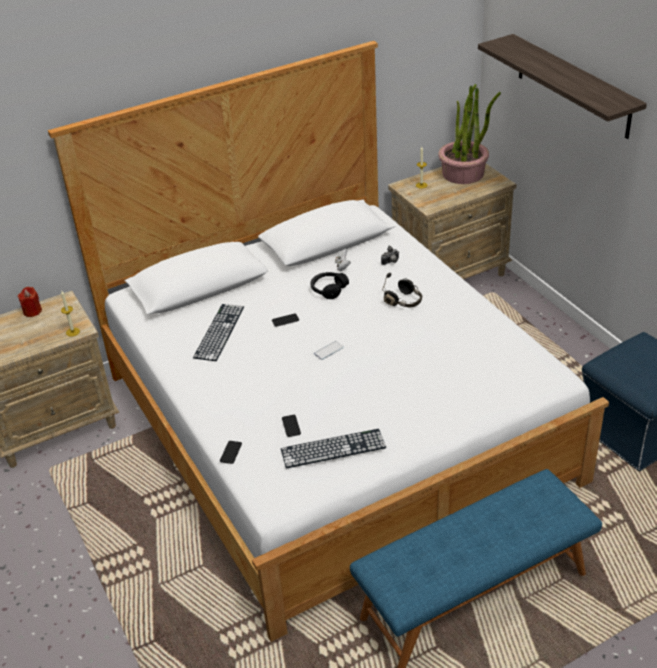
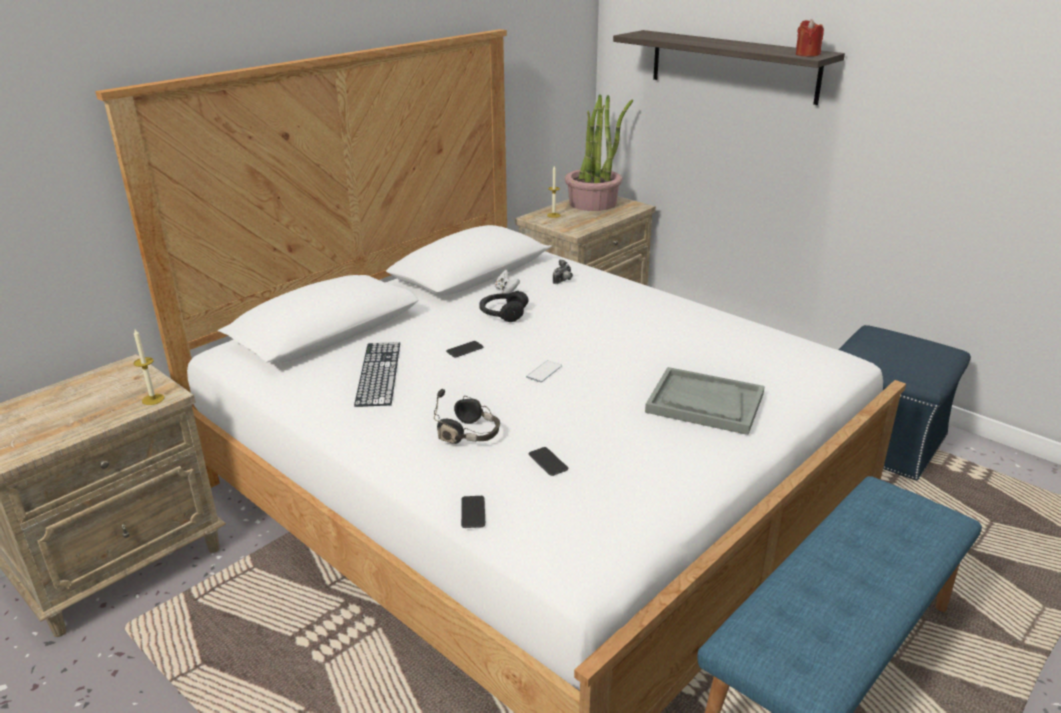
camera: 20 degrees left, 10 degrees down
red candle [18,287,42,317] -> red candle moved to [796,19,824,57]
keyboard [281,429,386,468] -> none
black headphones [382,273,422,307] -> black headphones moved to [433,389,500,444]
none -> grey tray [645,367,765,435]

